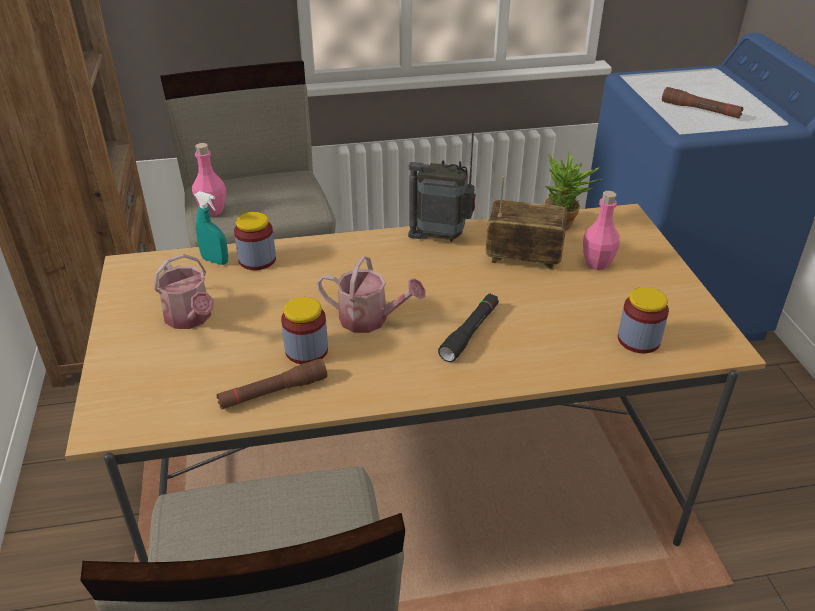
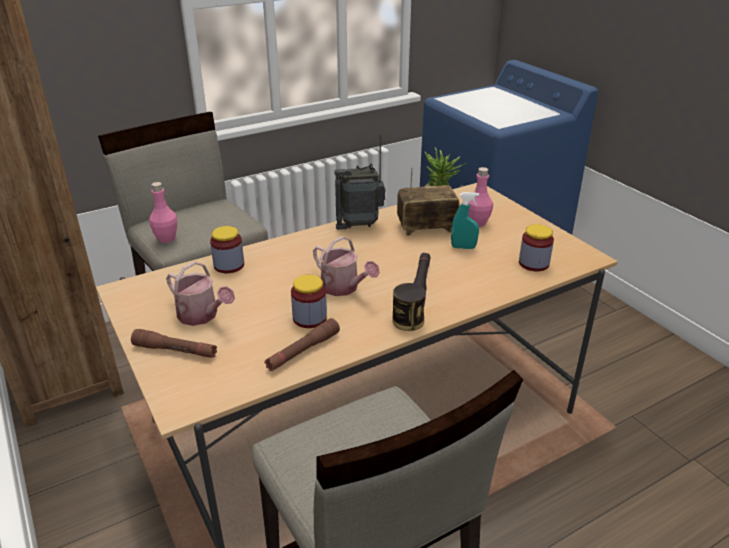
camera: 20 degrees left, 5 degrees down
turquoise spray bottle [194,191,228,265] -> turquoise spray bottle moved to [451,192,479,249]
watering can [317,256,425,333] -> watering can turned 45 degrees clockwise [313,236,380,296]
brown flashlight [662,87,744,118] -> brown flashlight moved to [131,329,217,358]
none -> can [392,283,426,331]

